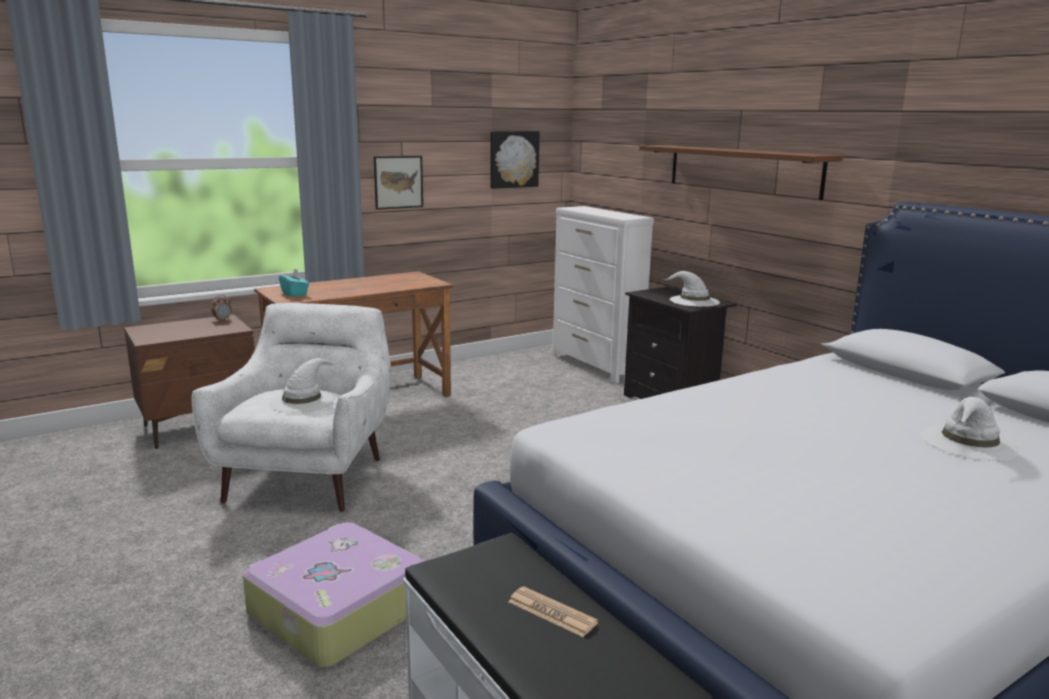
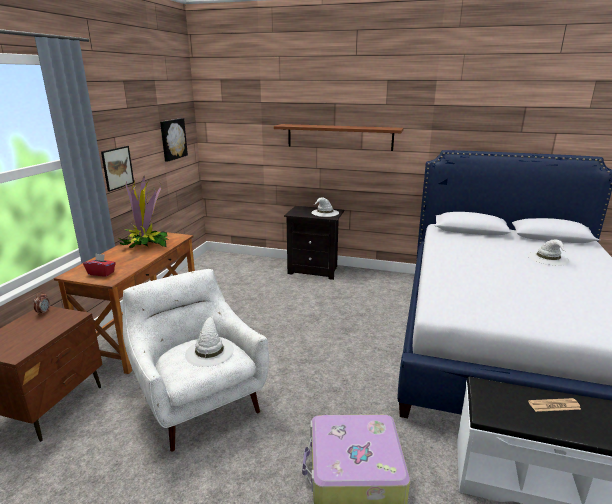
camera: 40 degrees left, 5 degrees up
turquoise tissue box [279,268,309,297] -> red tissue box [83,254,116,277]
white dresser [553,206,654,383] -> none
none -> potted plant [117,175,169,248]

